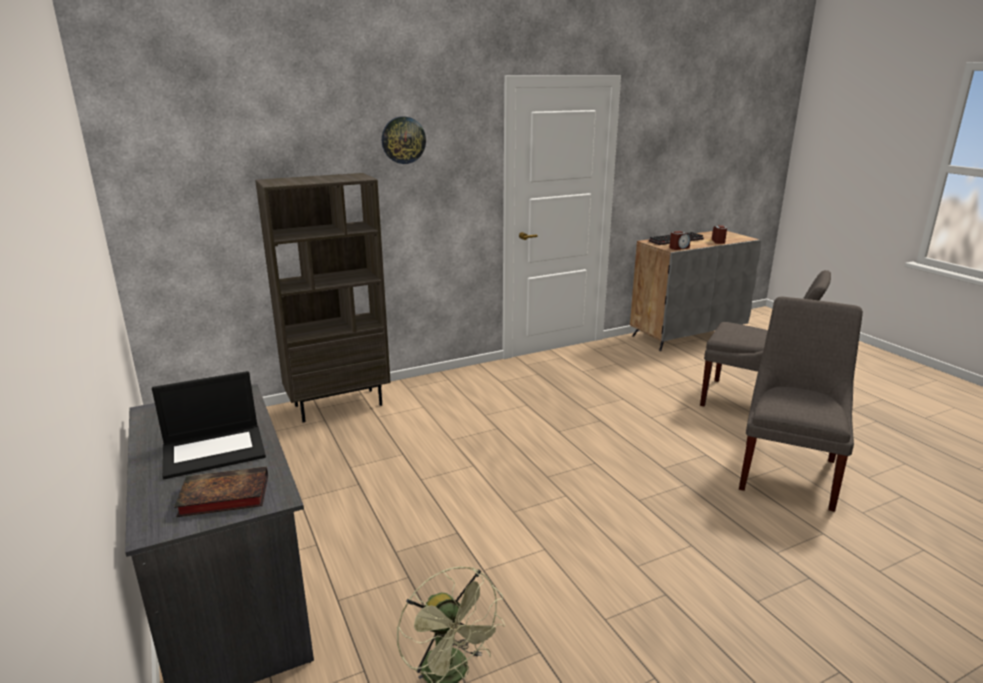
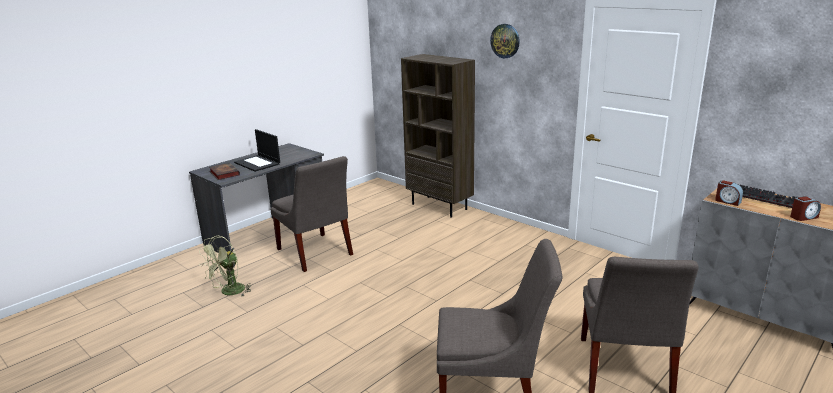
camera: 70 degrees right, 0 degrees up
none -> grey chair [270,156,353,272]

